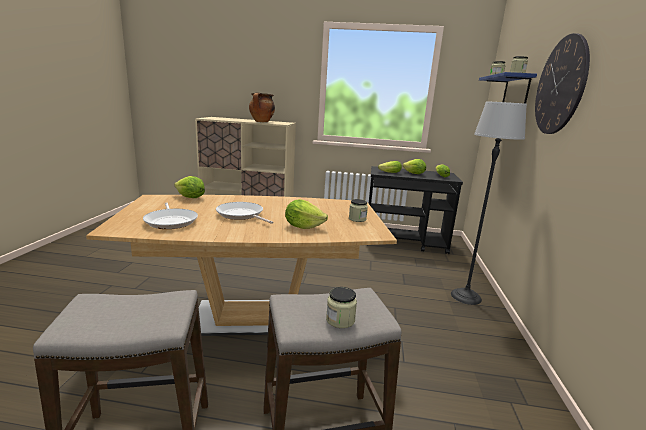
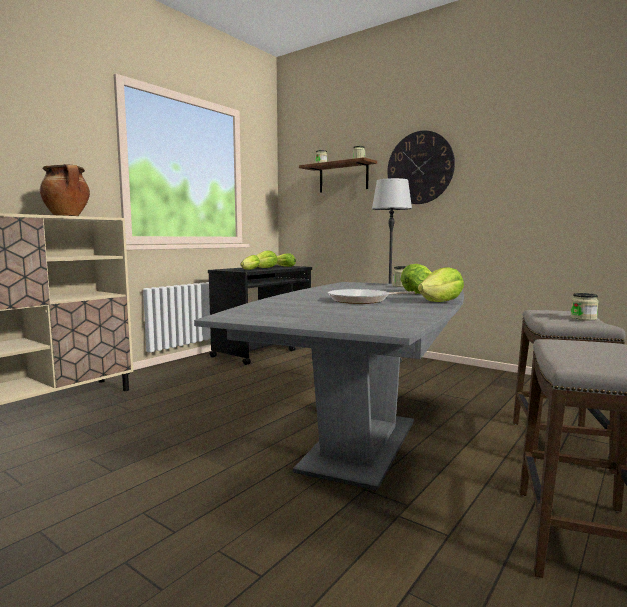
camera: 60 degrees left, 10 degrees down
brown dining table [86,195,397,336] -> grey dining table [194,282,464,491]
frying pan [143,203,198,229] -> none
lettuce [174,176,205,198] -> lettuce moved to [418,267,464,302]
blue shelf [479,72,537,104] -> brown shelf [299,157,377,193]

